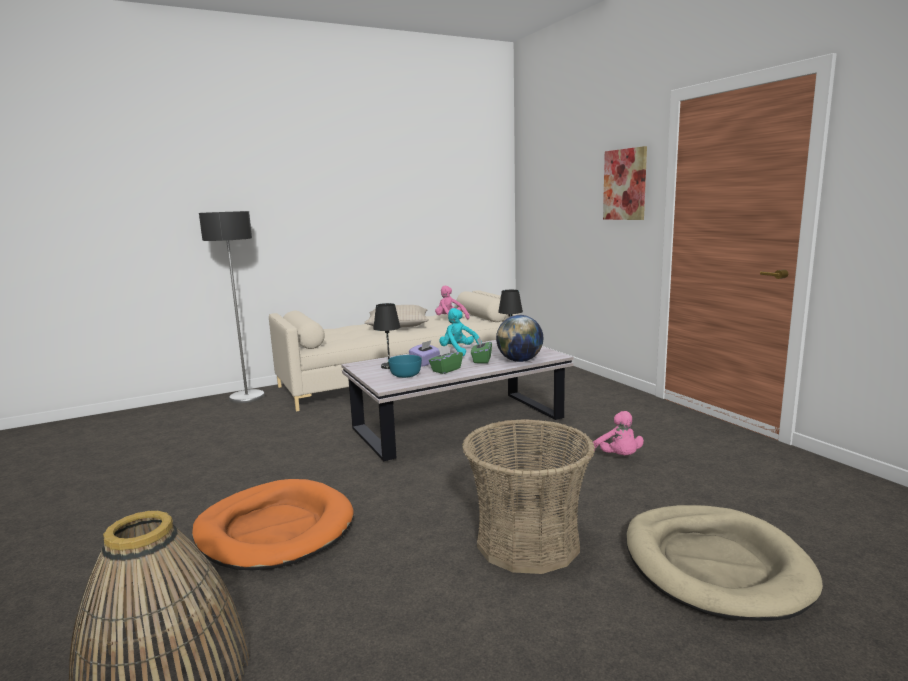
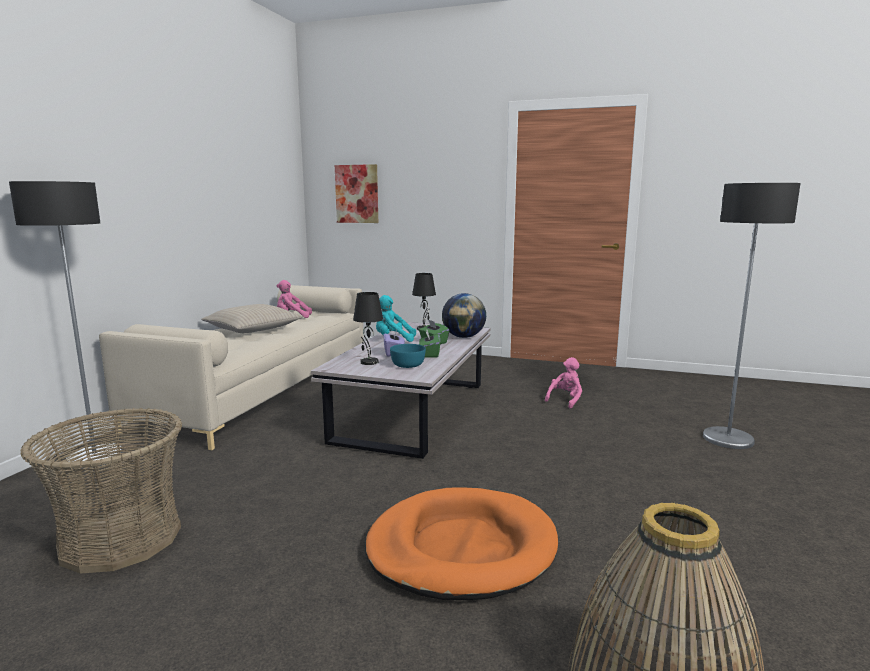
camera: 45 degrees left, 0 degrees up
basket [462,419,595,574] -> basket moved to [21,408,182,574]
pink plush toy [593,411,644,455] -> pink plush toy turned 75 degrees counterclockwise [545,357,582,409]
picture [603,146,647,220] -> picture moved to [335,164,378,223]
beige dog bed [626,505,823,621] -> floor lamp [703,183,800,449]

